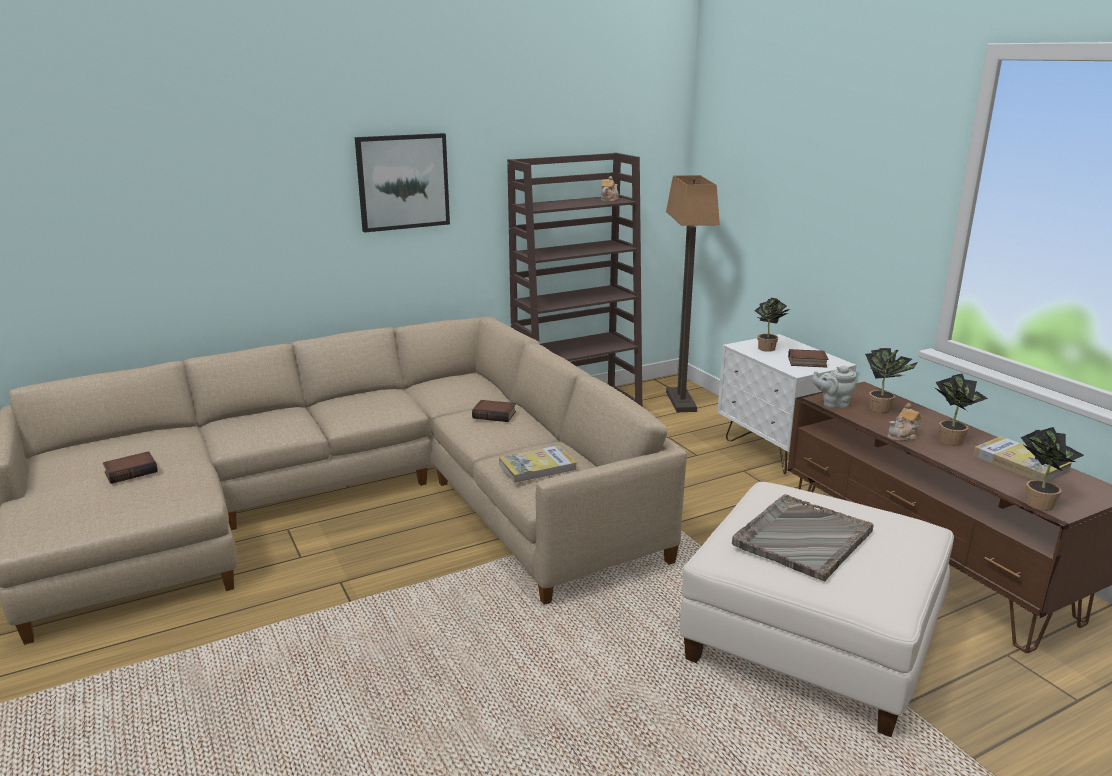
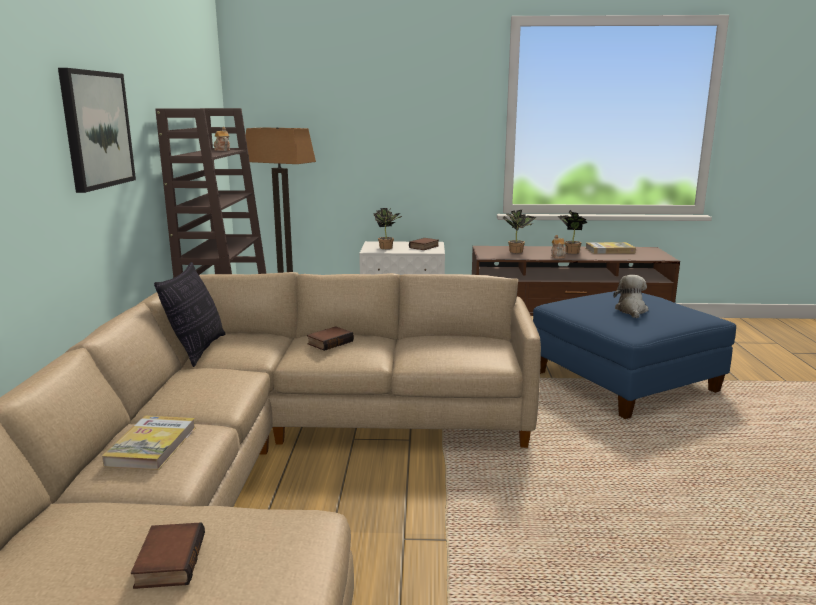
camera: 60 degrees left, 5 degrees down
book [499,445,577,484] -> book moved to [102,416,196,470]
white ottoman [680,482,954,737] -> blue ottoman [533,291,736,419]
grey tray [732,494,873,582] -> plush toy [613,275,649,318]
grey teapot [812,366,856,408] -> none
potted plant [1021,427,1084,511] -> none
none -> pillow [154,262,225,367]

